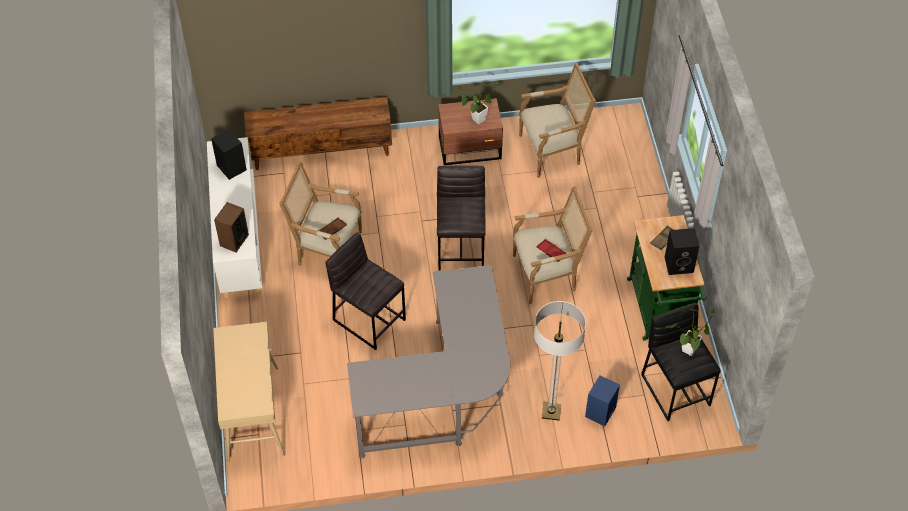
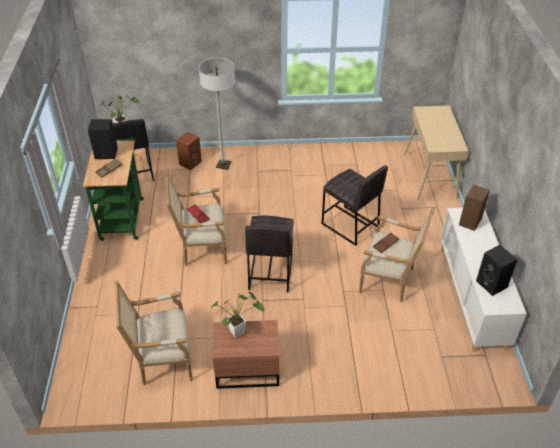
camera: 175 degrees left, 10 degrees down
brown tv stand [244,97,392,170] -> none
grey desk [347,265,510,458] -> none
blue speaker [585,375,620,426] -> brown speaker [176,132,202,170]

